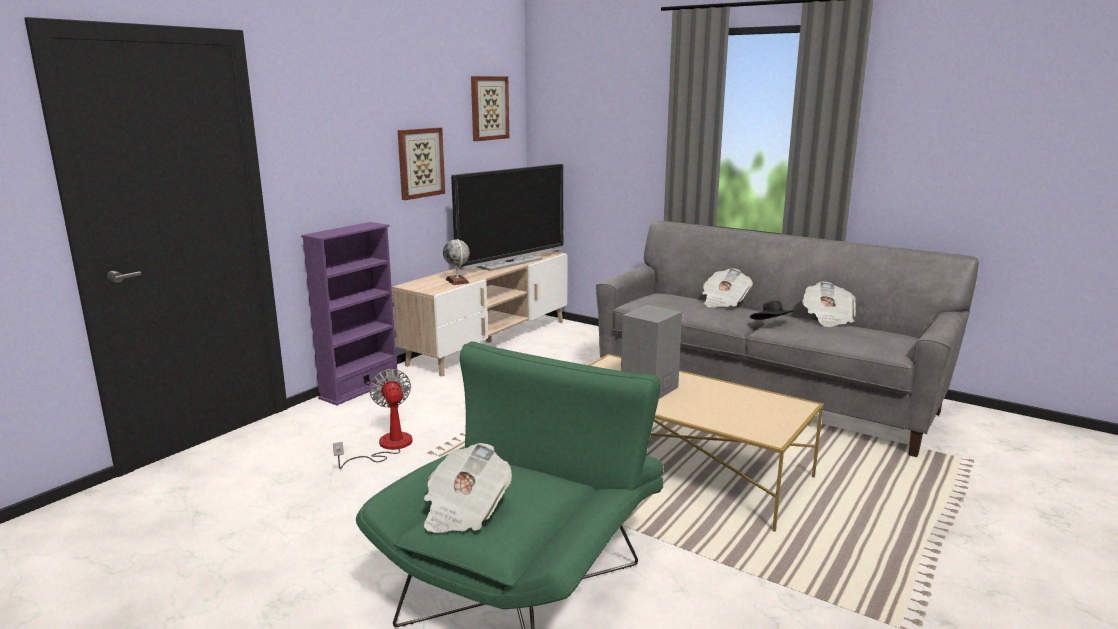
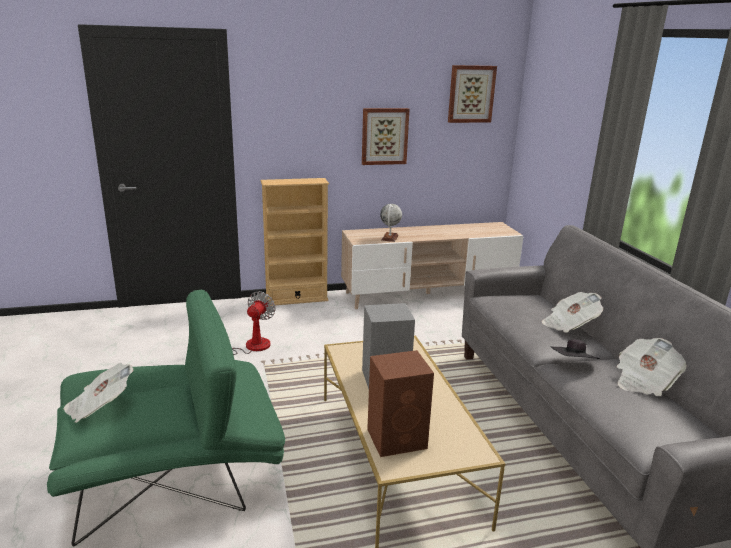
camera: 40 degrees right, 5 degrees up
purple bookcase [301,222,400,405] -> beige bookcase [261,178,329,306]
television [451,164,564,271] -> none
none -> brown speaker [367,350,434,457]

